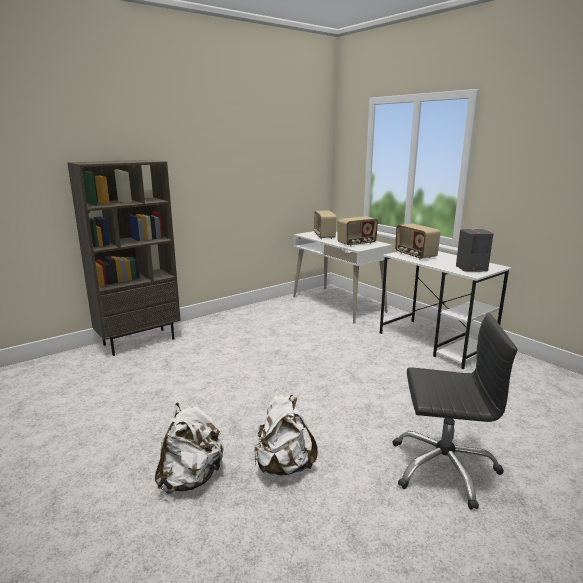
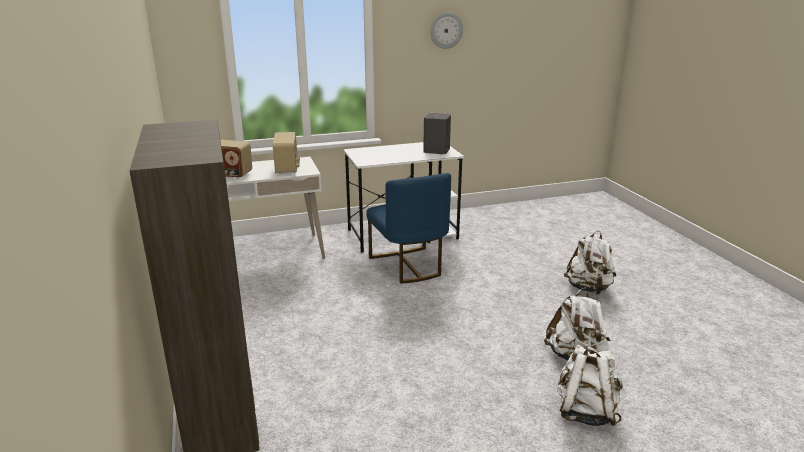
camera: 70 degrees left, 5 degrees up
black office chair [392,314,518,510] -> white backpack [564,231,617,295]
radio [395,223,440,260] -> none
none -> blue chair [366,173,451,284]
none -> wall clock [430,12,463,49]

